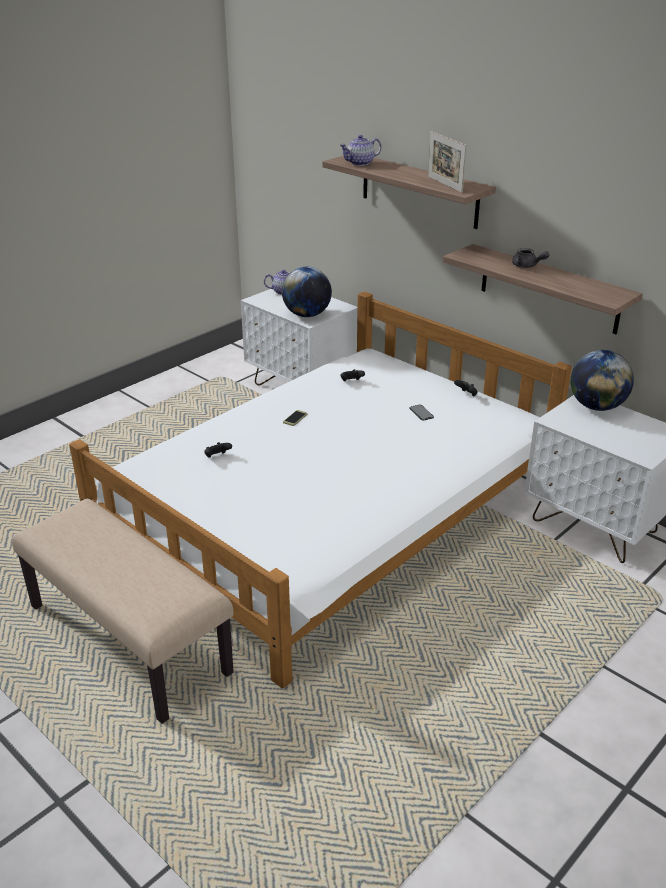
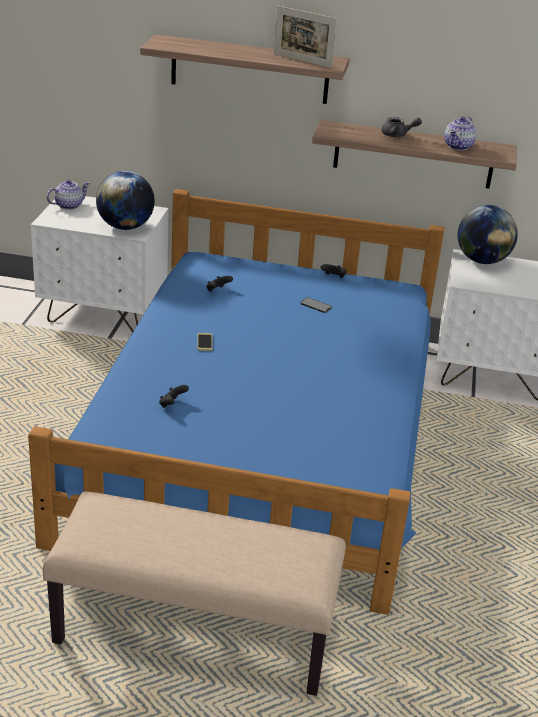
camera: 35 degrees left, 0 degrees up
white bed [69,291,572,688] -> blue bed [28,189,444,615]
teapot [340,135,381,166] -> teapot moved to [444,117,476,150]

